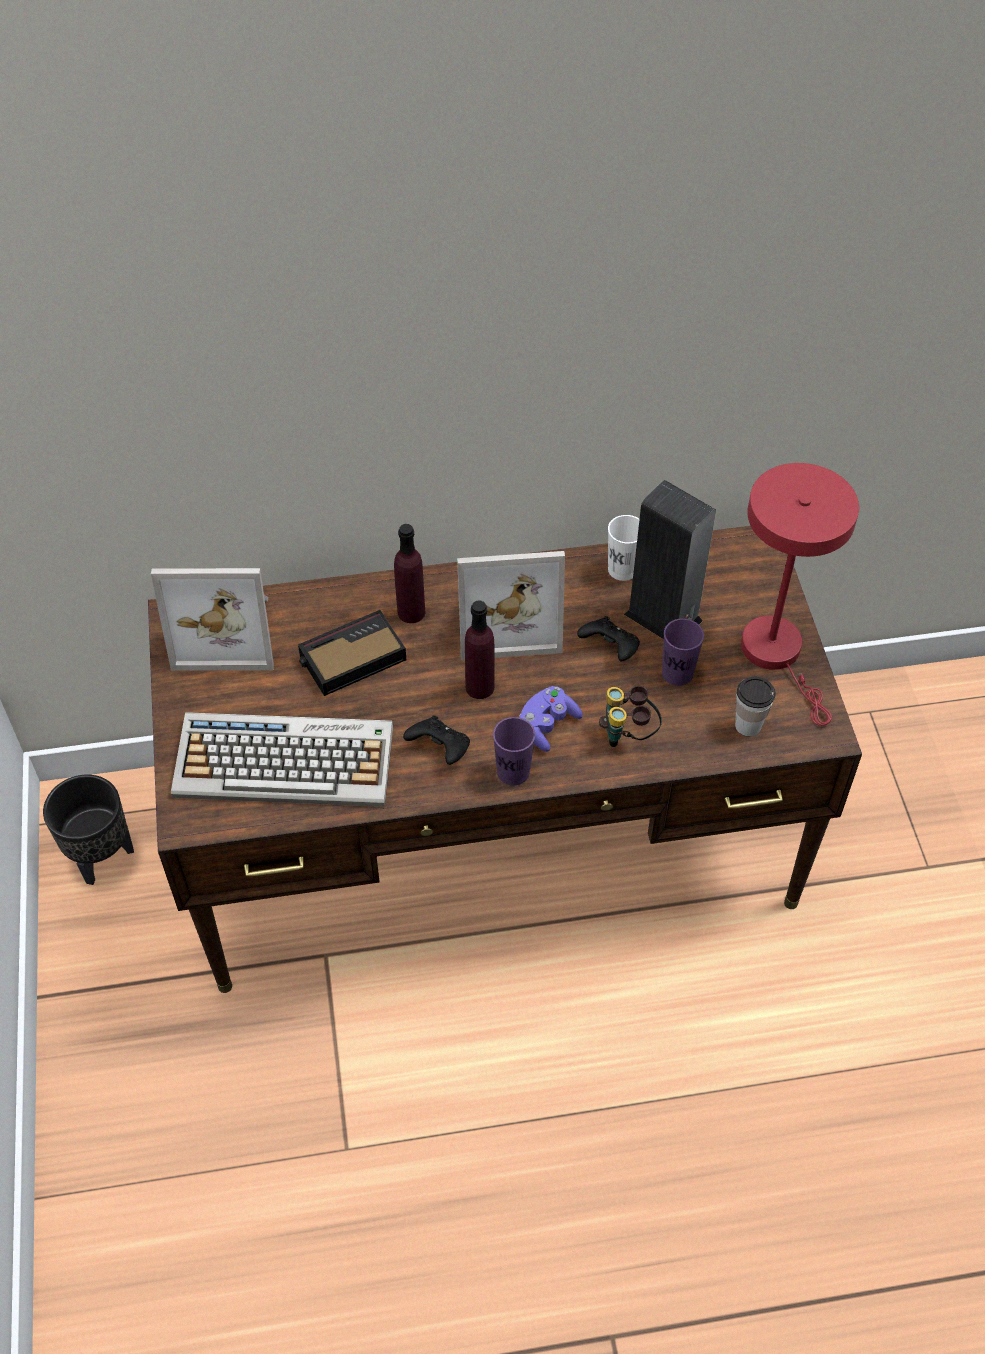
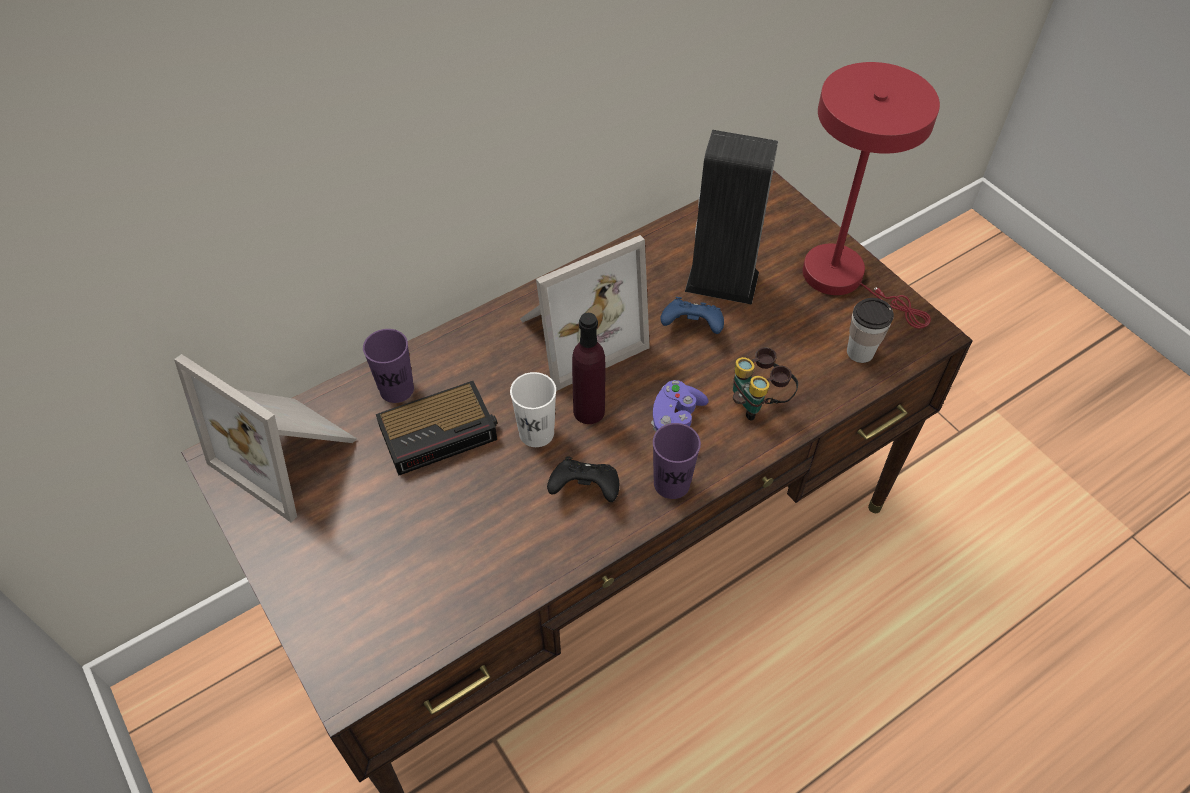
camera: 25 degrees left, 0 degrees up
black planter [43,775,134,885] -> none
picture frame [151,568,274,671] -> picture frame turned 60 degrees clockwise [174,354,357,522]
keyboard [171,712,393,807] -> none
alarm clock [298,610,406,696] -> alarm clock turned 150 degrees counterclockwise [376,381,498,476]
purple bottle [394,524,425,623] -> none
black game controller [577,616,640,662] -> blue game controller [660,297,724,334]
white cup [608,515,640,581] -> white cup moved to [510,372,556,447]
purple cup [662,618,704,686] -> purple cup moved to [363,329,414,403]

